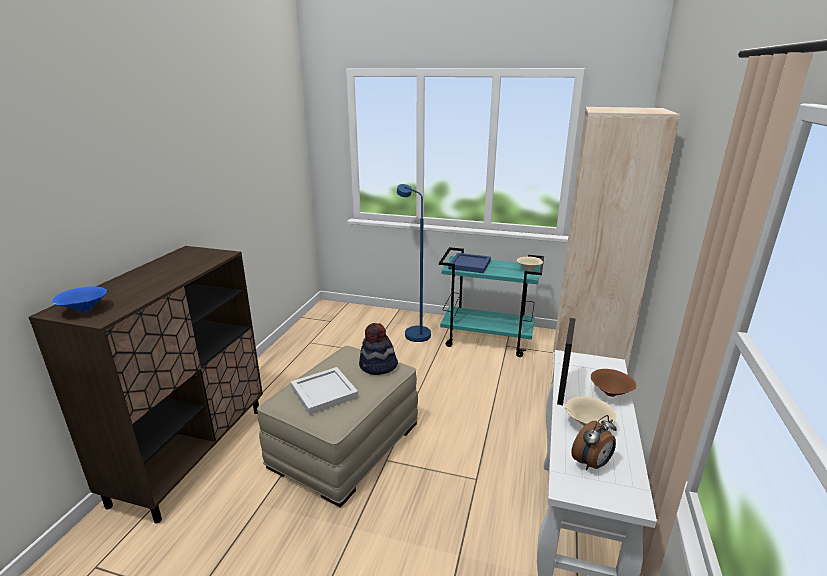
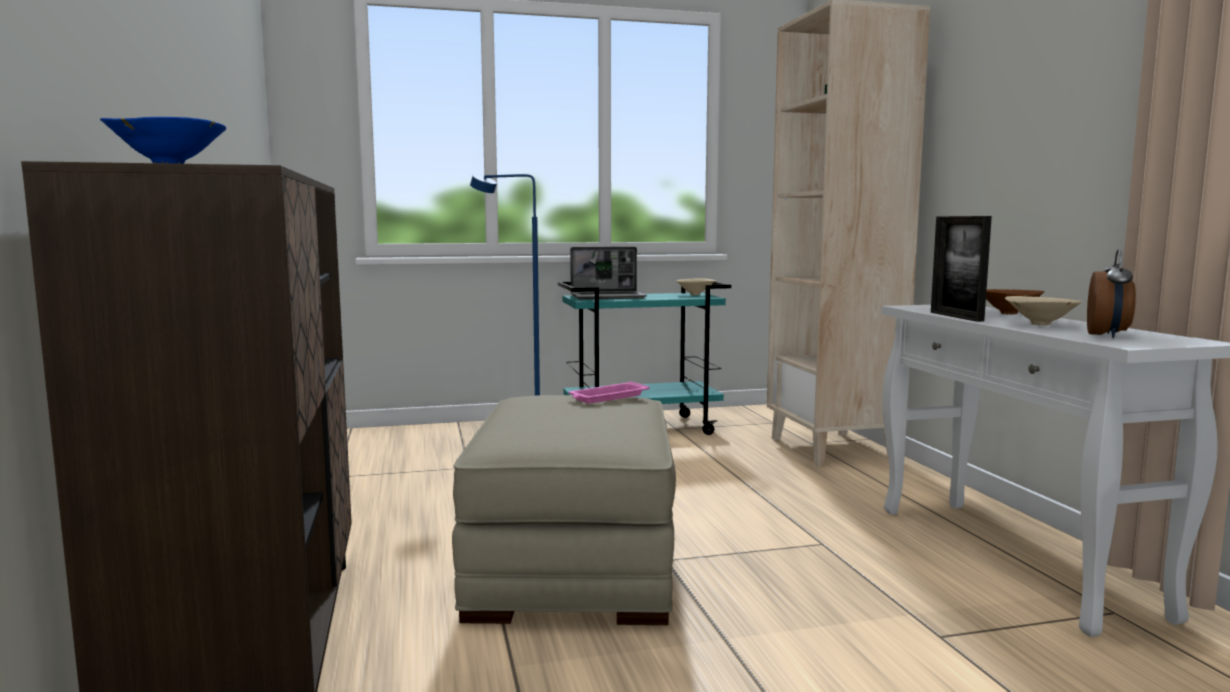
camera: 30 degrees left, 15 degrees down
white tray [291,367,358,415] -> none
hat [359,323,398,375] -> pink tray [568,381,649,404]
blue tray [448,253,491,273] -> laptop [570,247,647,299]

